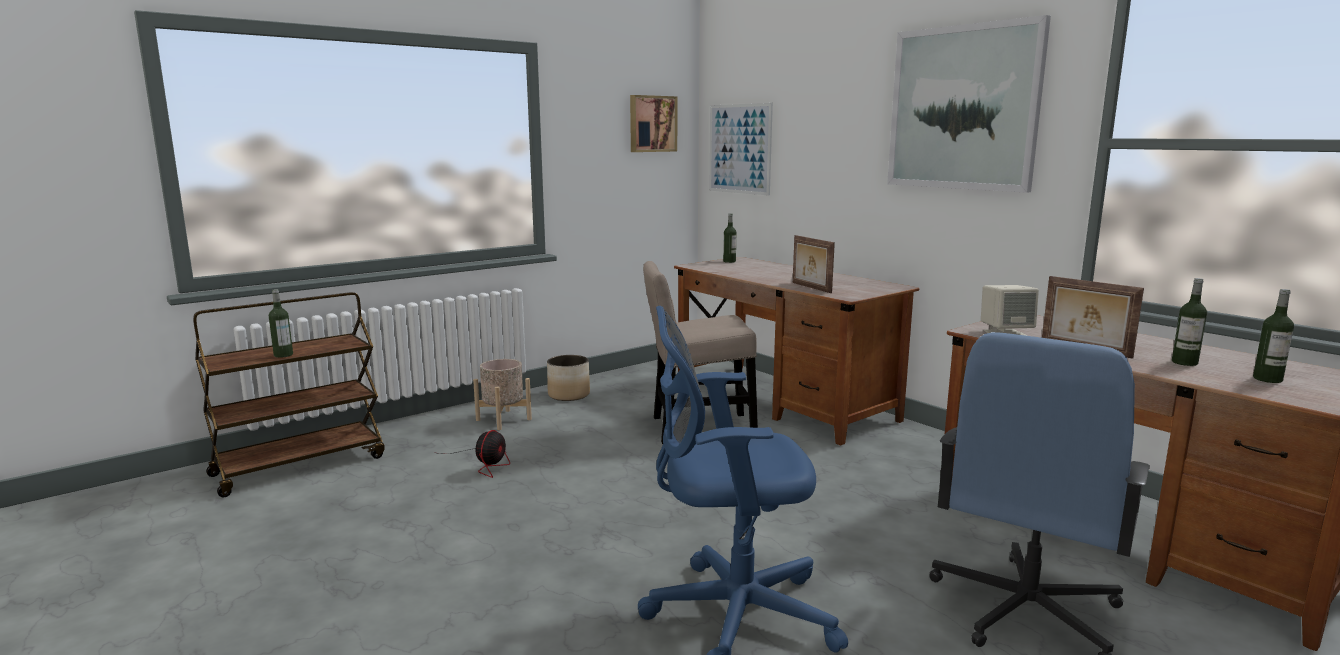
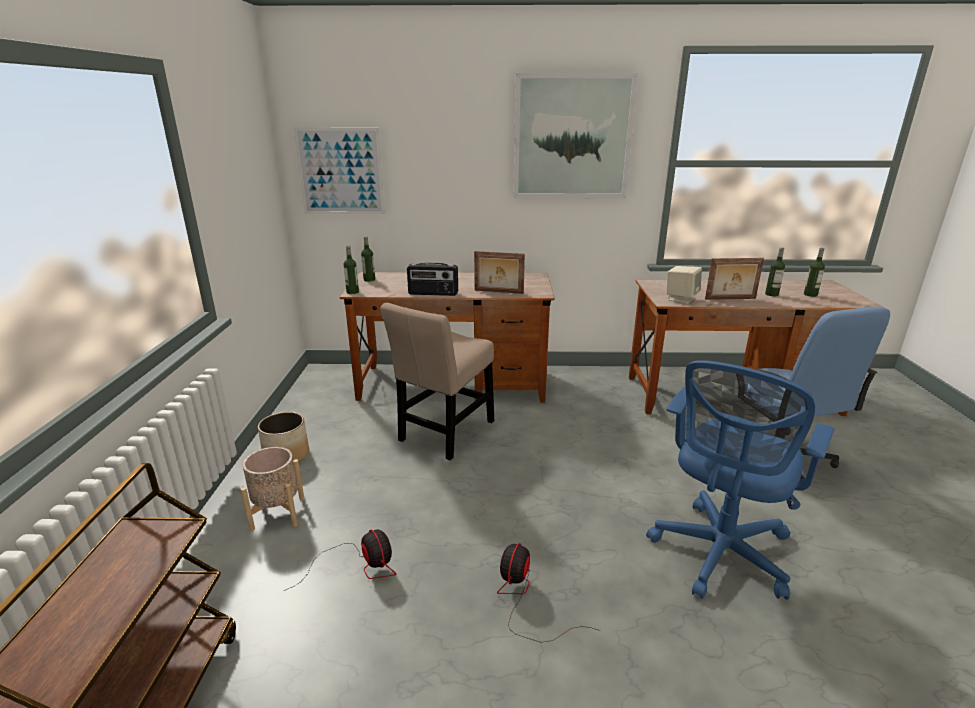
camera: 50 degrees left, 10 degrees up
bottle [269,289,293,358] -> bottle moved to [344,246,359,294]
picture [630,95,677,152] -> none
none -> radio [407,262,458,296]
none -> fan [497,543,601,643]

